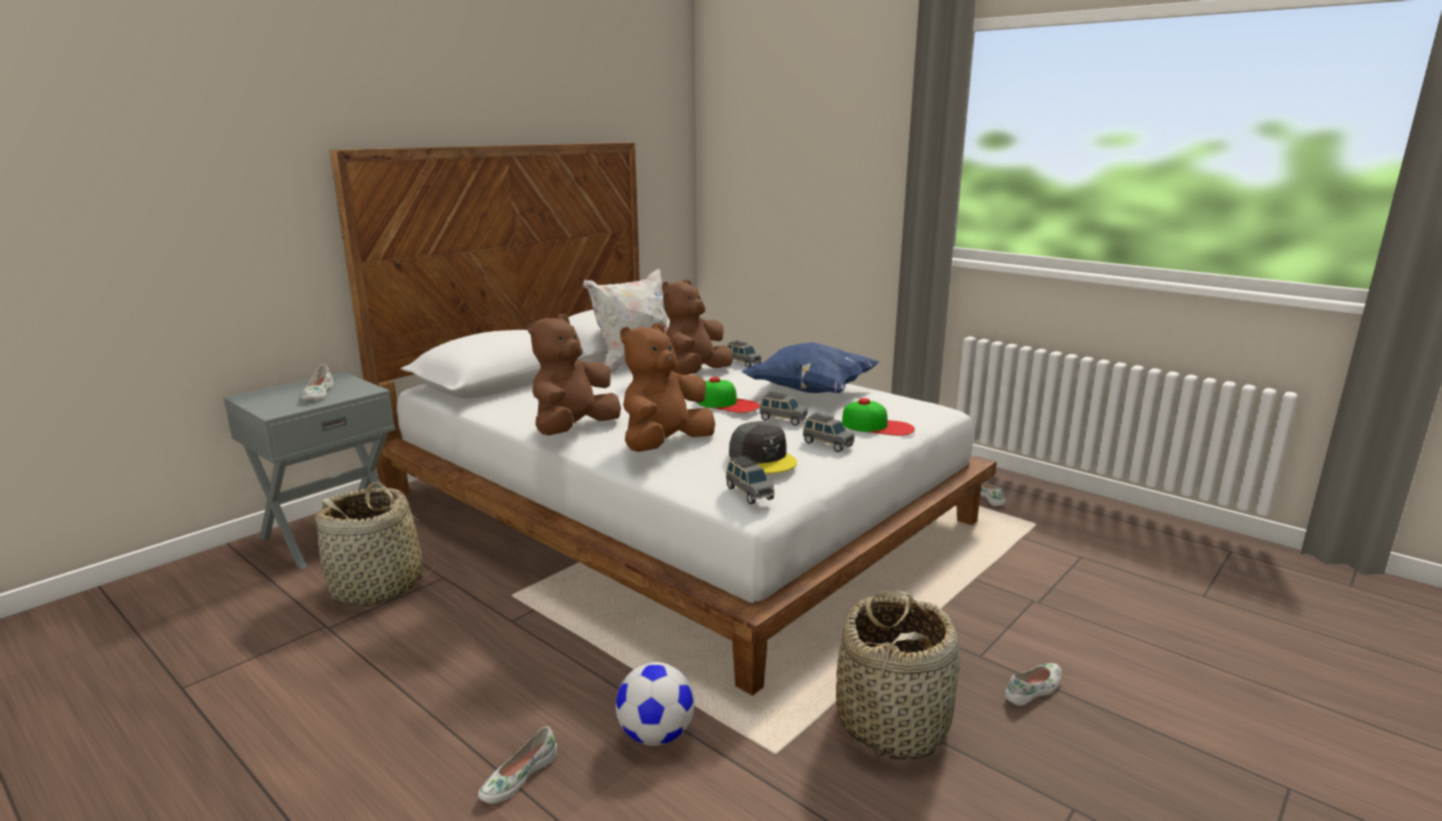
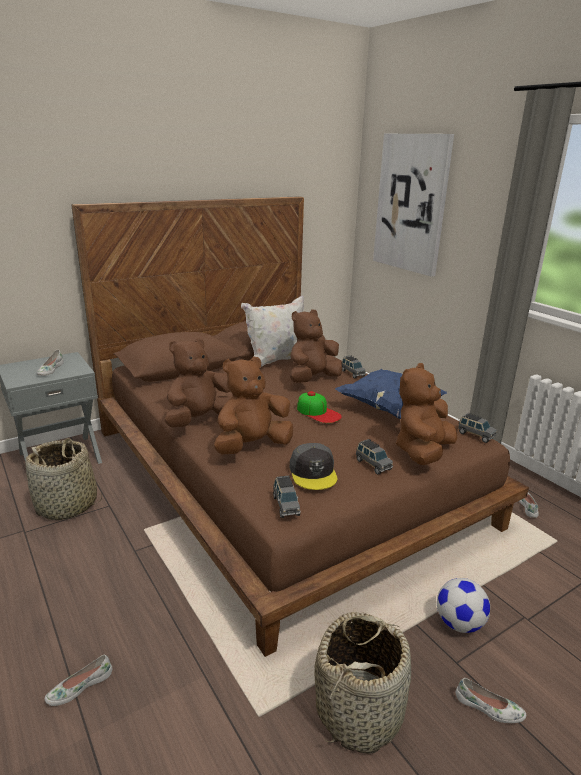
camera: 15 degrees right, 5 degrees up
white bed [330,142,997,696] -> brown bed [71,196,529,657]
football [616,662,695,746] -> football moved to [437,578,490,633]
grey toy car [759,392,808,426] -> grey toy car moved to [458,413,497,443]
cap [842,398,915,436] -> brown plush toy [396,363,457,465]
white shoe [1005,663,1061,706] -> white shoe turned 45 degrees clockwise [456,678,526,723]
none -> picture [373,134,454,277]

